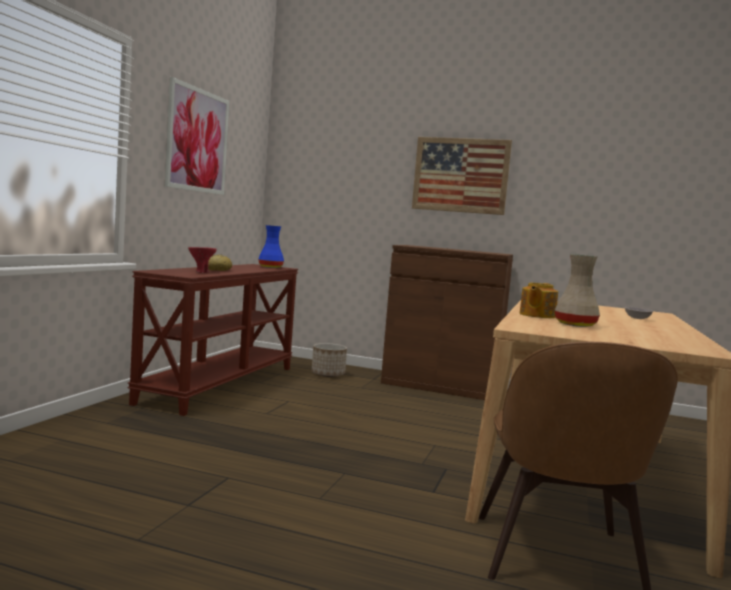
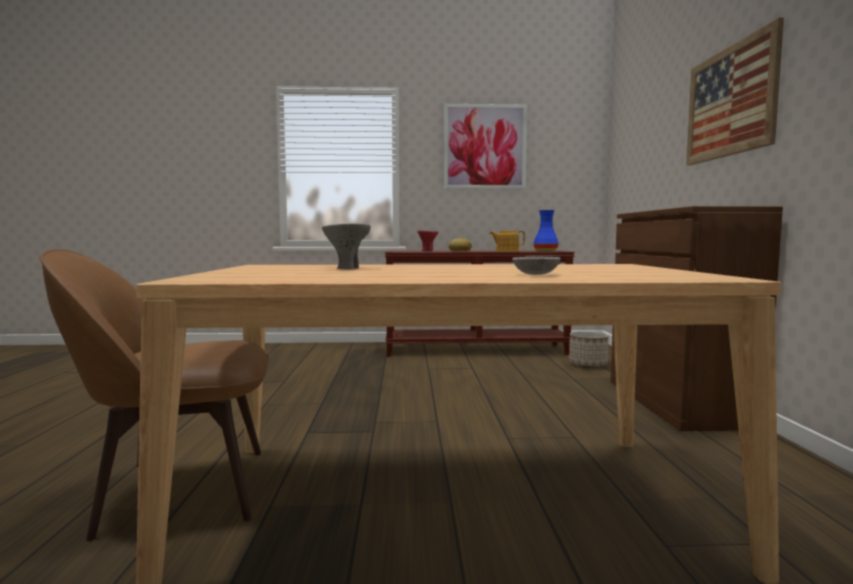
camera: 70 degrees right, 0 degrees up
teapot [520,283,558,318] -> teapot moved to [489,231,525,251]
beige vase [555,254,600,327] -> grey bowl [322,223,371,269]

